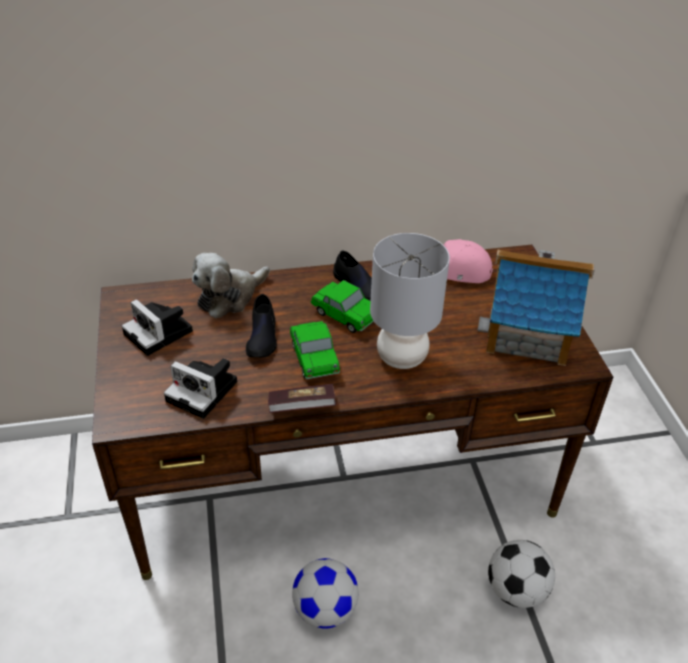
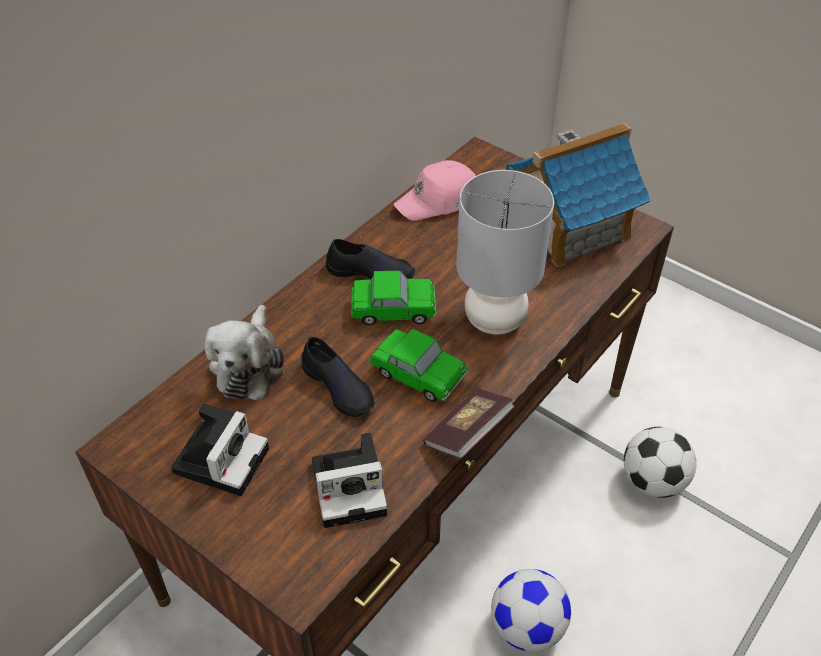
camera: 40 degrees left, 5 degrees up
camera [122,299,193,356] -> camera turned 75 degrees counterclockwise [171,403,269,496]

